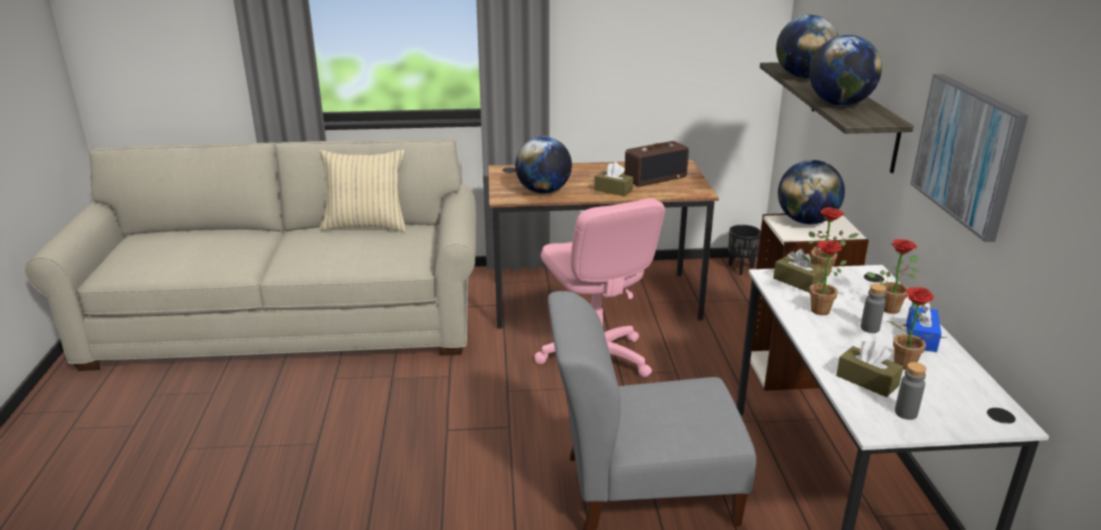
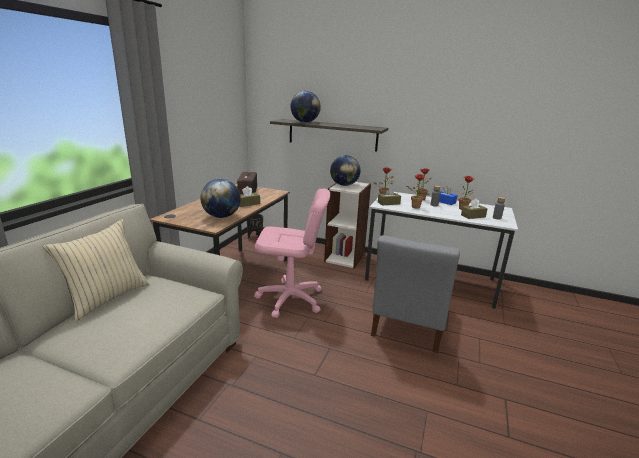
camera: 65 degrees left, 5 degrees down
globe [809,35,882,106] -> none
picture [911,74,1029,242] -> none

